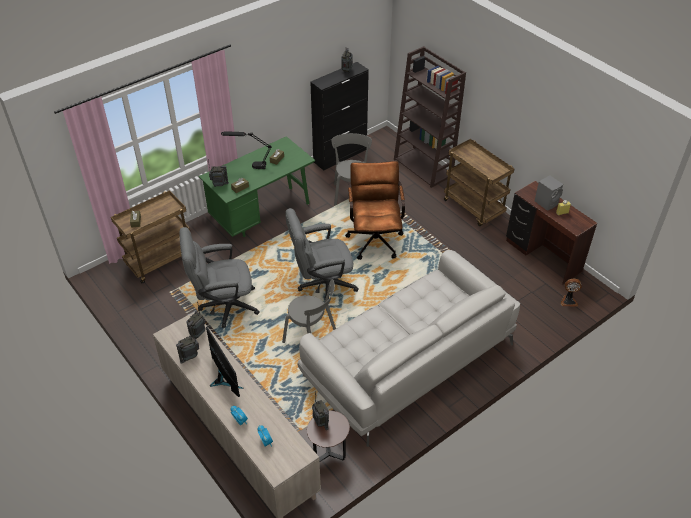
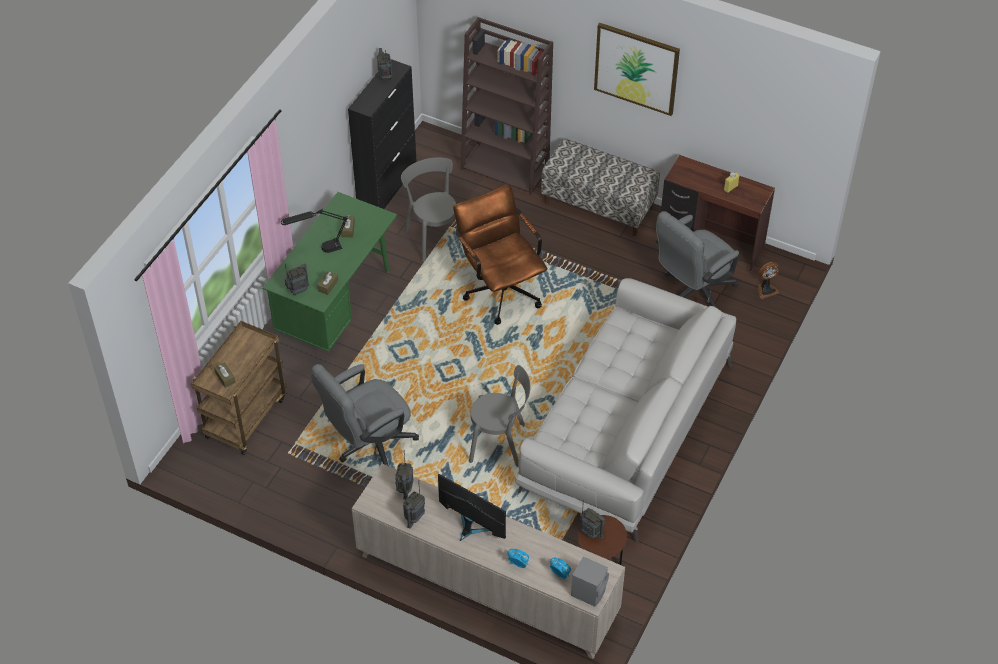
camera: 25 degrees left, 5 degrees up
grey office chair [285,208,359,300] -> grey office chair moved to [656,211,739,308]
brown cart [444,139,514,226] -> bench [541,139,660,236]
grey speaker [535,175,563,211] -> grey speaker moved to [571,556,609,607]
none -> picture [594,23,680,116]

